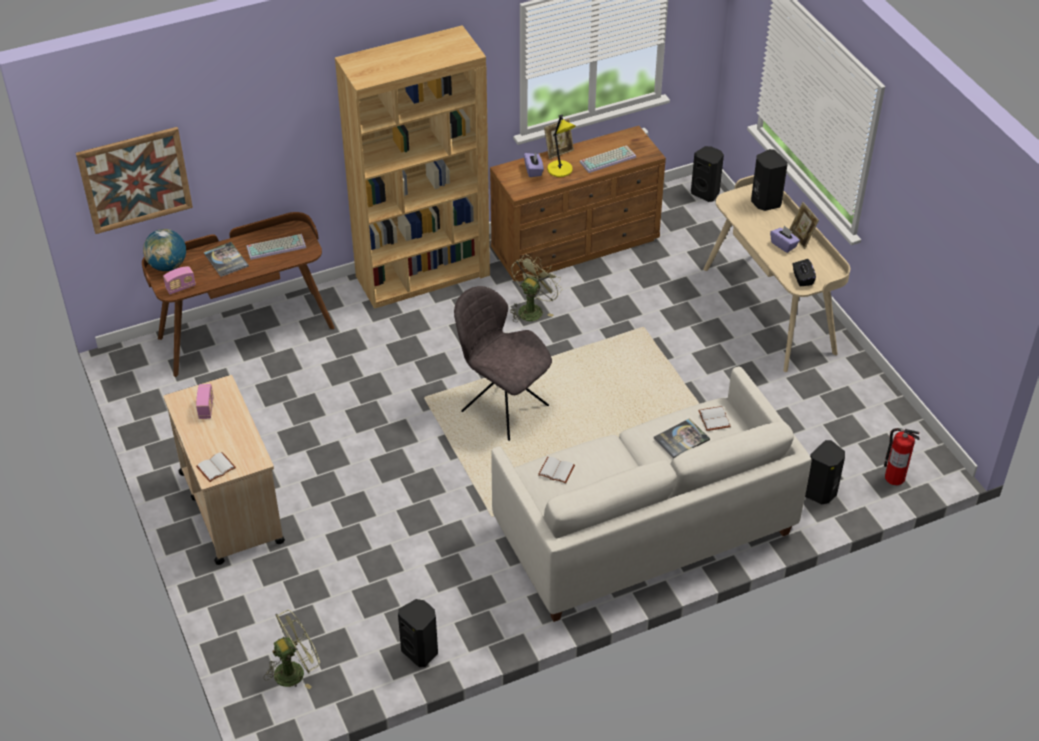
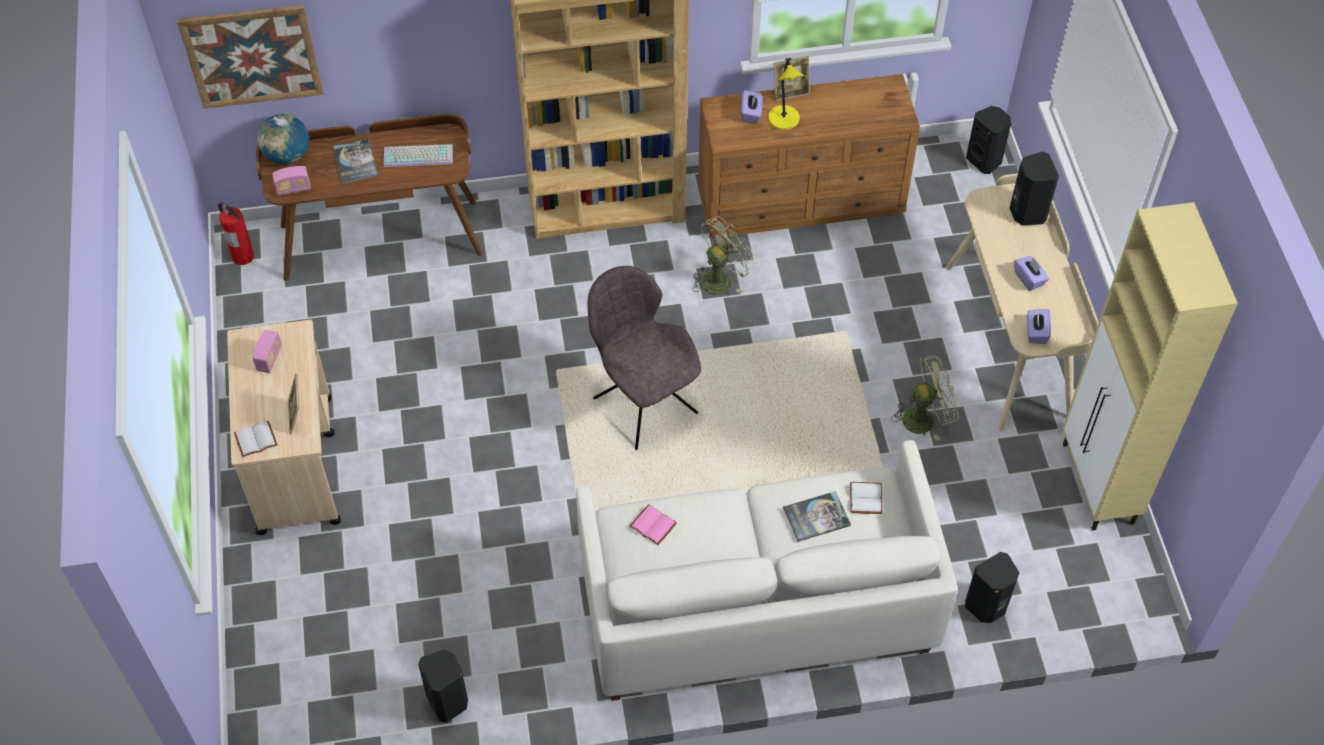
camera: 15 degrees right, 10 degrees up
green fan [264,610,320,689] -> green fan moved to [891,356,959,441]
white book [538,457,575,483] -> pink book [629,504,677,545]
keyboard [580,145,636,173] -> none
picture frame [789,202,819,249] -> picture frame moved to [288,373,299,434]
black tissue box [792,259,816,287] -> purple tissue box [1027,309,1051,344]
fire extinguisher [884,428,920,485] -> fire extinguisher moved to [218,202,254,265]
none -> beige cabinet [1062,202,1238,531]

